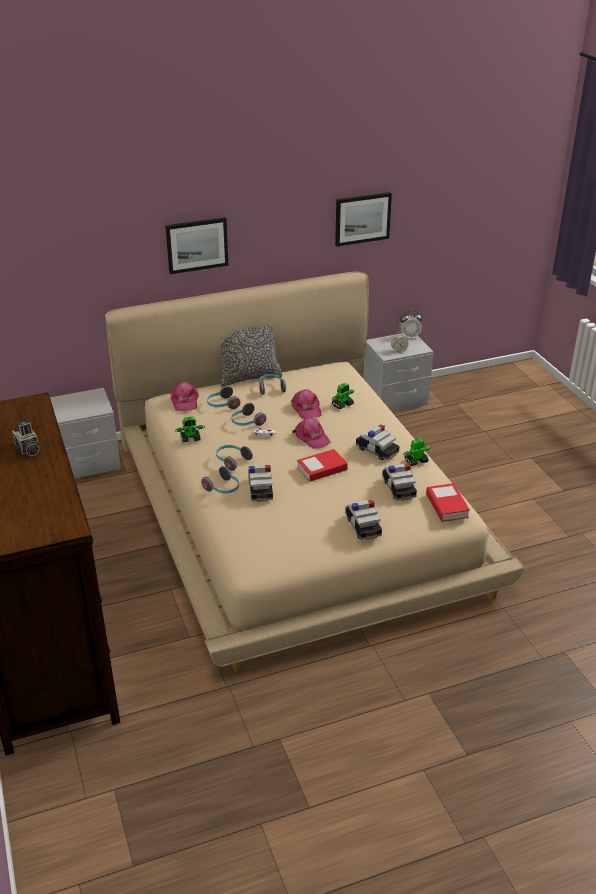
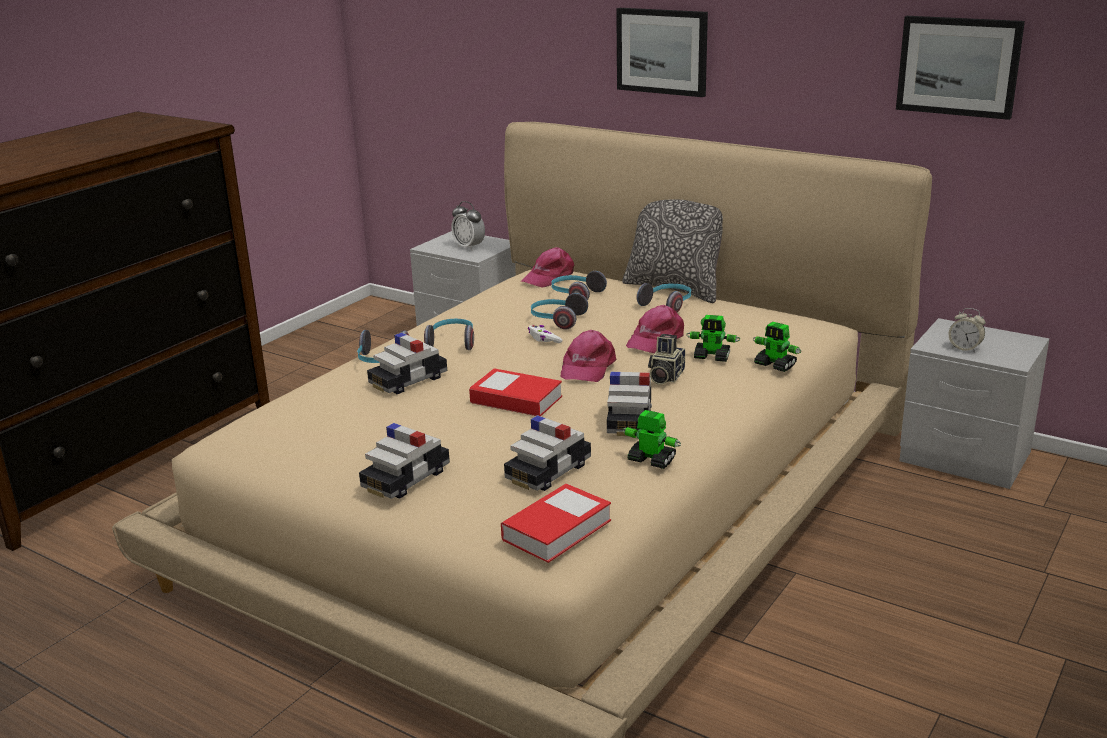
camera: 55 degrees right, 10 degrees down
camera [12,420,40,456] -> camera moved to [648,334,685,385]
toy robot [176,416,205,442] -> toy robot moved to [753,322,801,372]
alarm clock [399,310,422,338] -> alarm clock moved to [451,201,485,251]

